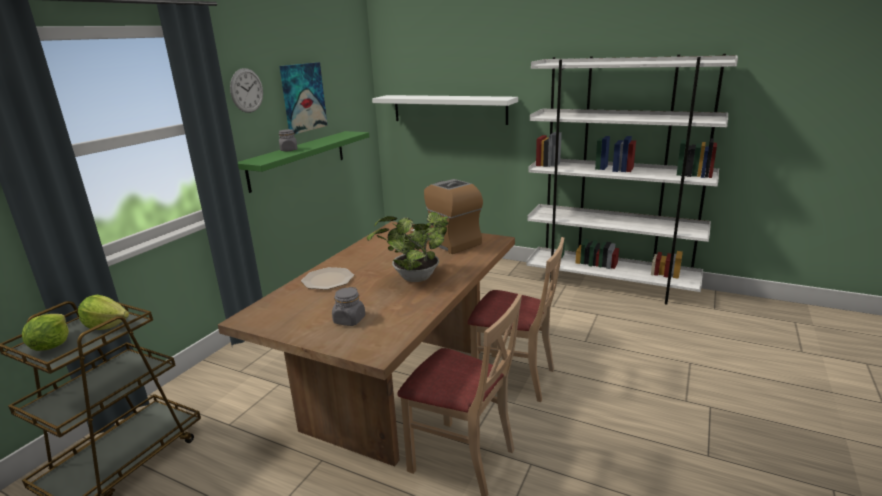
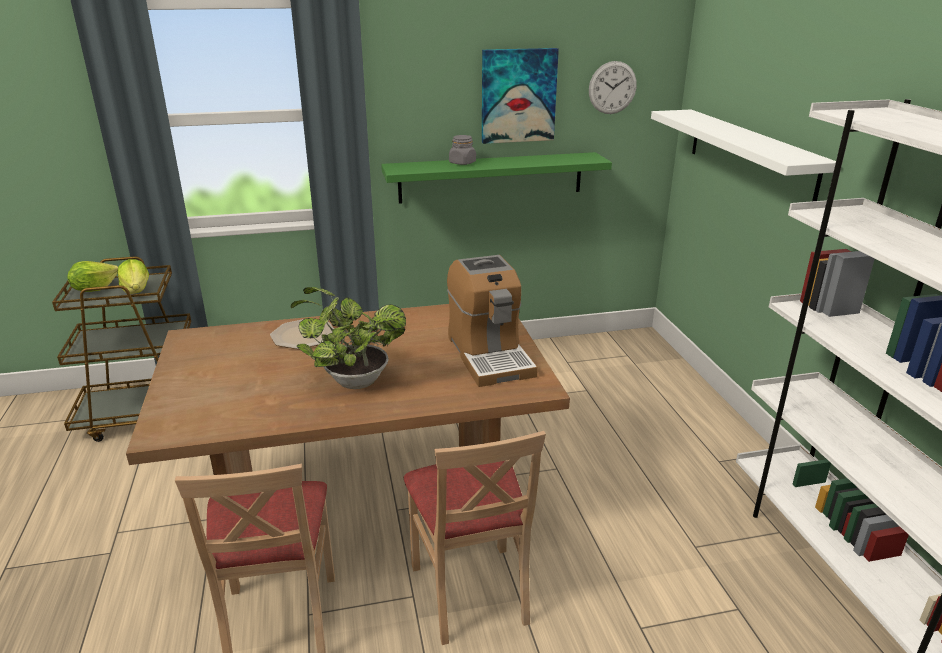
camera: 50 degrees right, 5 degrees up
wall clock [230,68,263,113] -> wall clock moved to [589,61,637,114]
grey jar [332,287,365,326] -> none
coffee machine [410,179,483,254] -> coffee machine turned 150 degrees clockwise [447,255,538,387]

